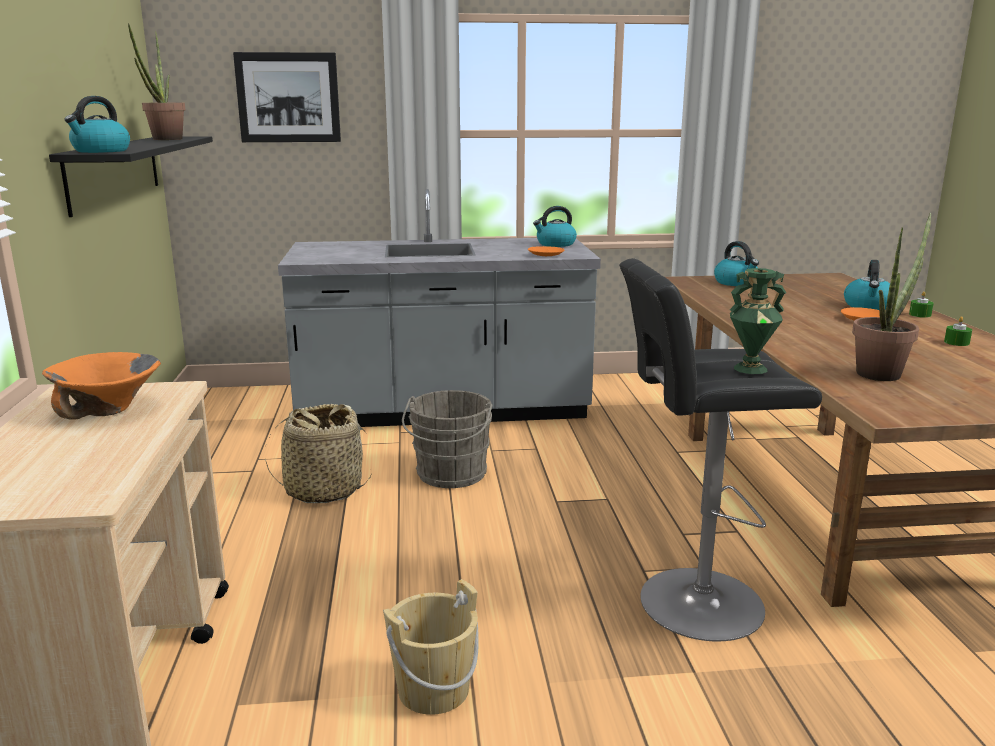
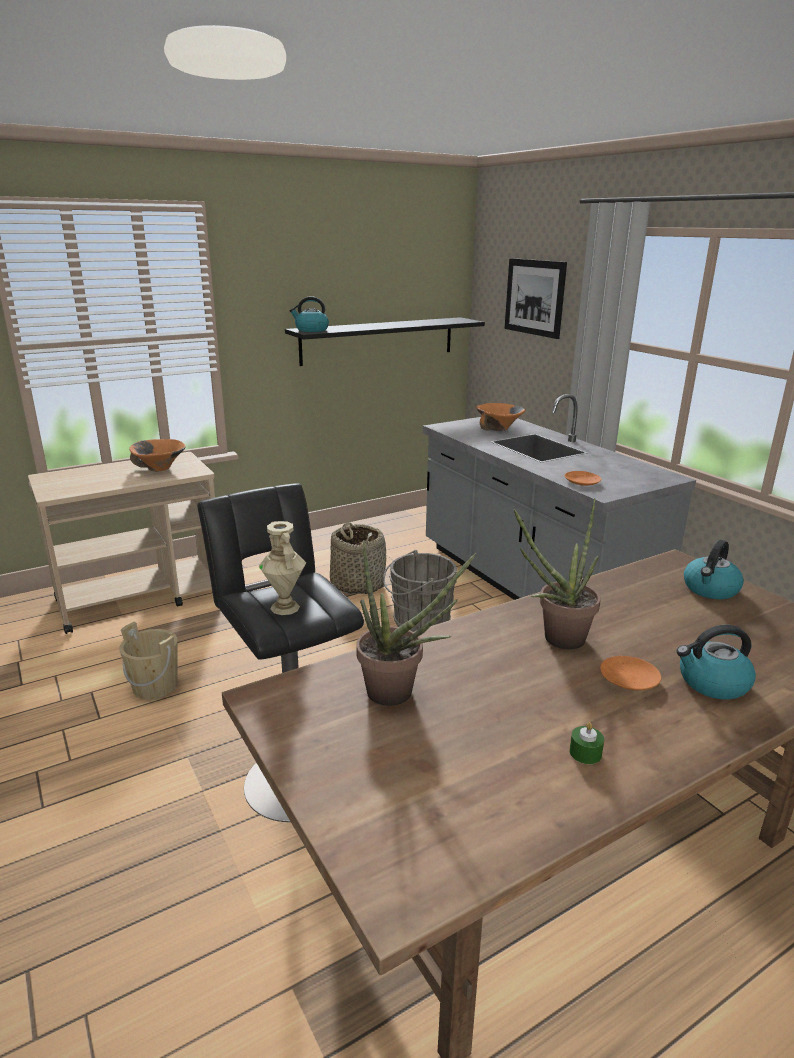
camera: 65 degrees right, 5 degrees up
potted plant [128,23,186,140] -> potted plant moved to [514,498,601,650]
kettle [533,206,577,247] -> none
green vase [730,268,786,374] -> beige vase [259,521,306,615]
green candle [909,291,934,318] -> none
none -> orange bowl [476,403,525,431]

